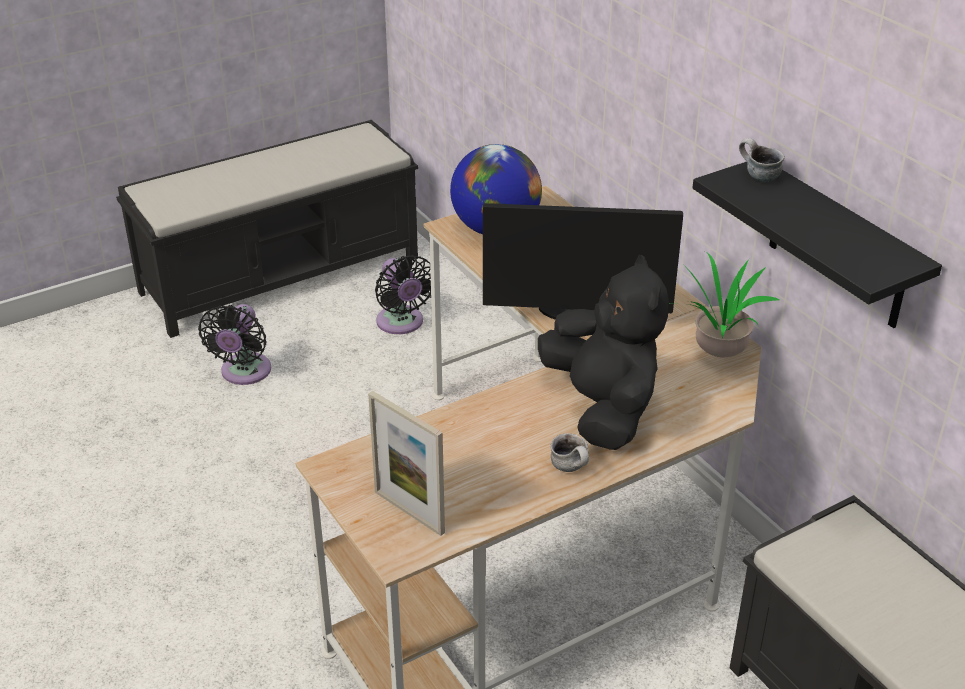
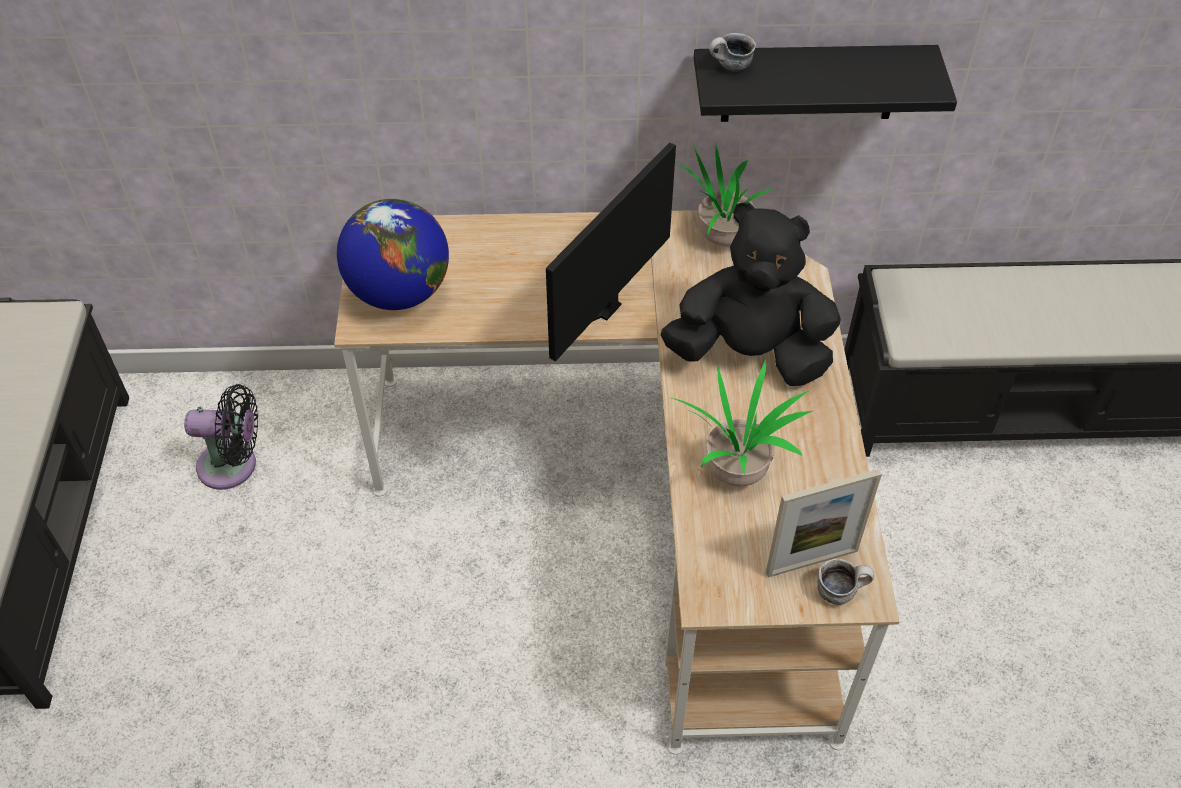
camera: 60 degrees left, 15 degrees up
black fan [198,304,271,385] -> none
mug [550,433,589,472] -> mug moved to [818,559,874,605]
none -> potted plant [672,360,812,486]

